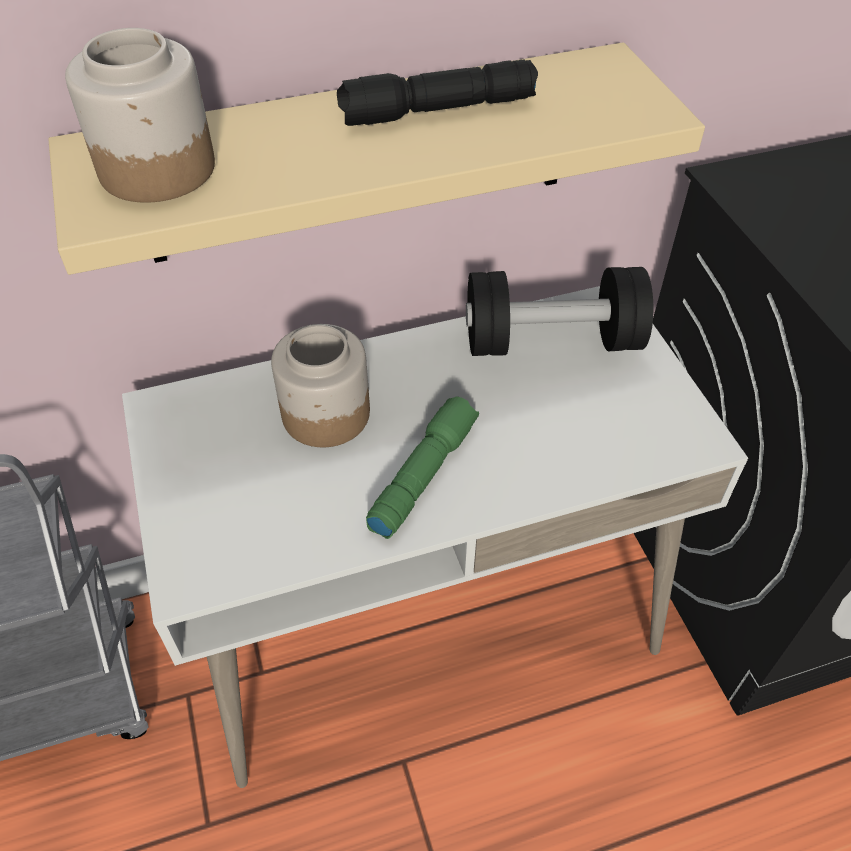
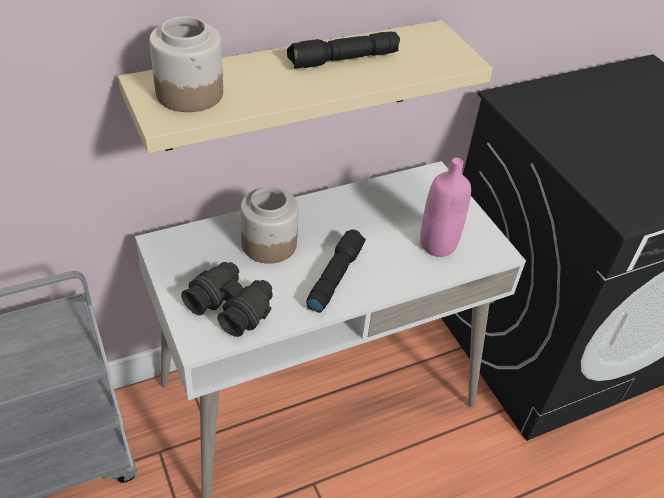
camera: 10 degrees left, 5 degrees down
green flashlight [366,396,479,539] -> black flashlight [306,229,366,313]
black dumbbell [466,267,653,356] -> none
none -> black binoculars [181,262,273,337]
none -> pink bottle [420,158,471,257]

